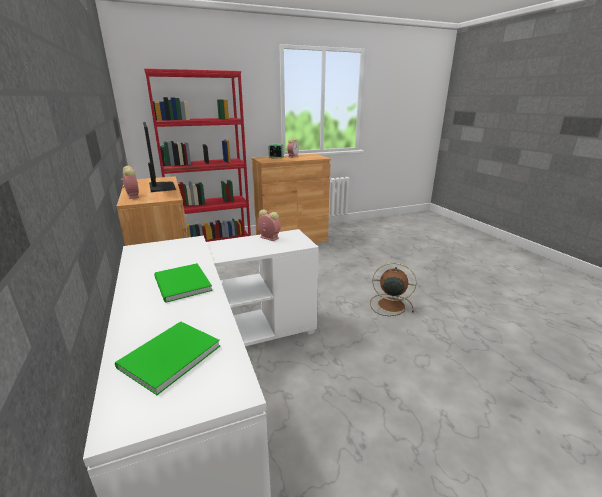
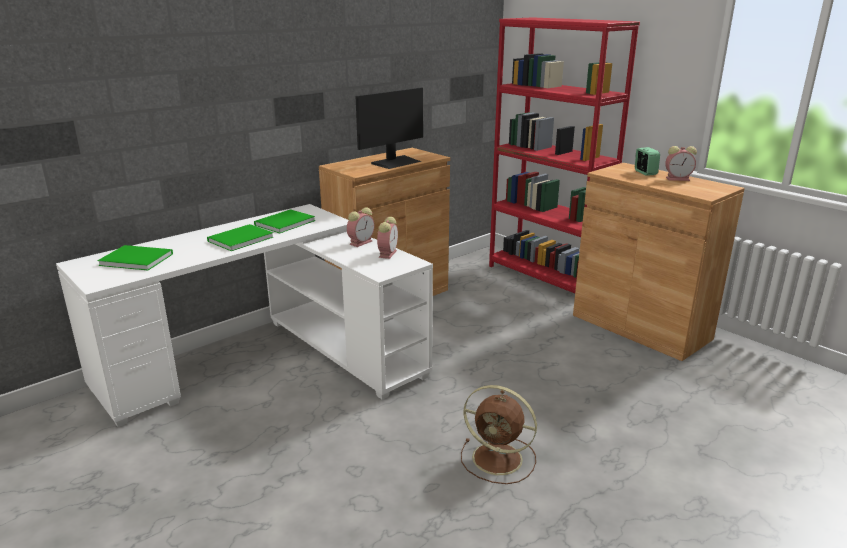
camera: 70 degrees right, 0 degrees up
alarm clock [121,166,139,199] -> alarm clock moved to [347,207,375,247]
brown fan [370,262,416,316] -> brown fan turned 120 degrees clockwise [461,385,537,484]
none -> green book [254,209,315,233]

